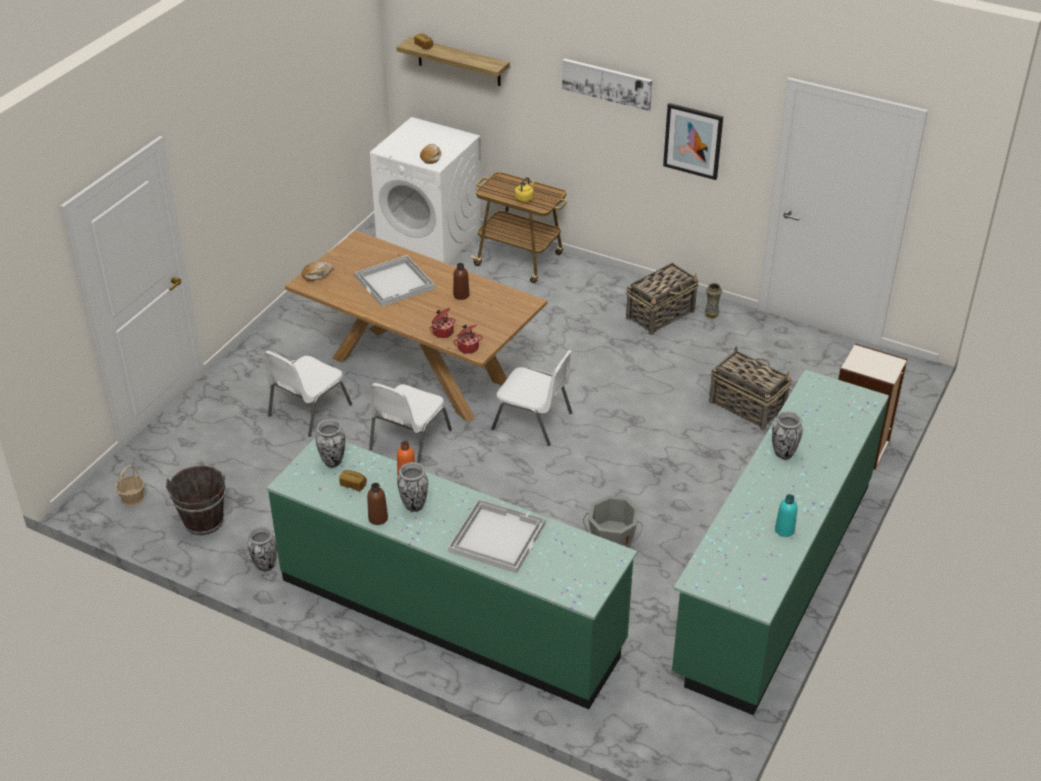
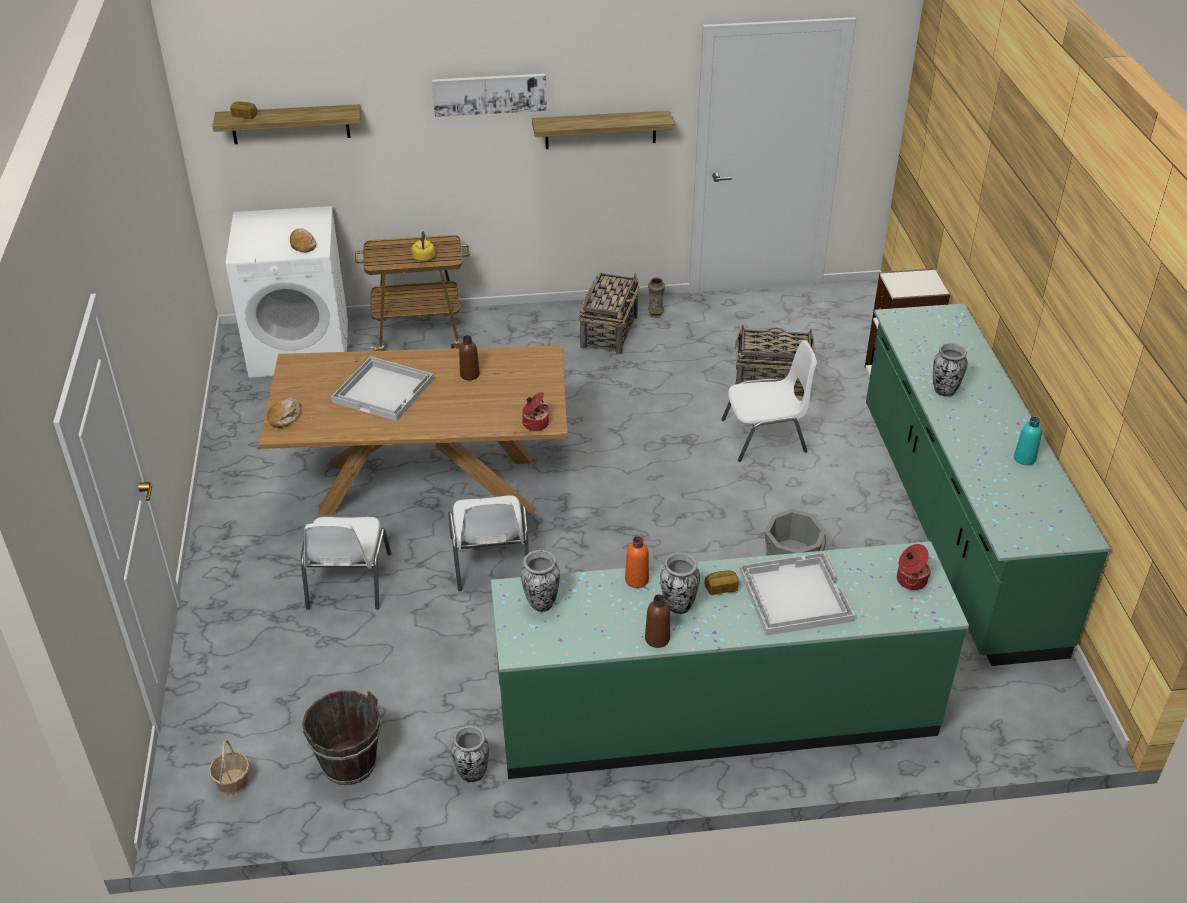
camera: 35 degrees left, 0 degrees up
bread [339,470,367,491] -> bread moved to [704,571,738,595]
cooking pot [429,308,456,338] -> cooking pot moved to [897,544,931,590]
white chair [491,350,572,446] -> white chair moved to [721,340,817,462]
picture [663,103,723,180] -> shelf [532,111,674,149]

